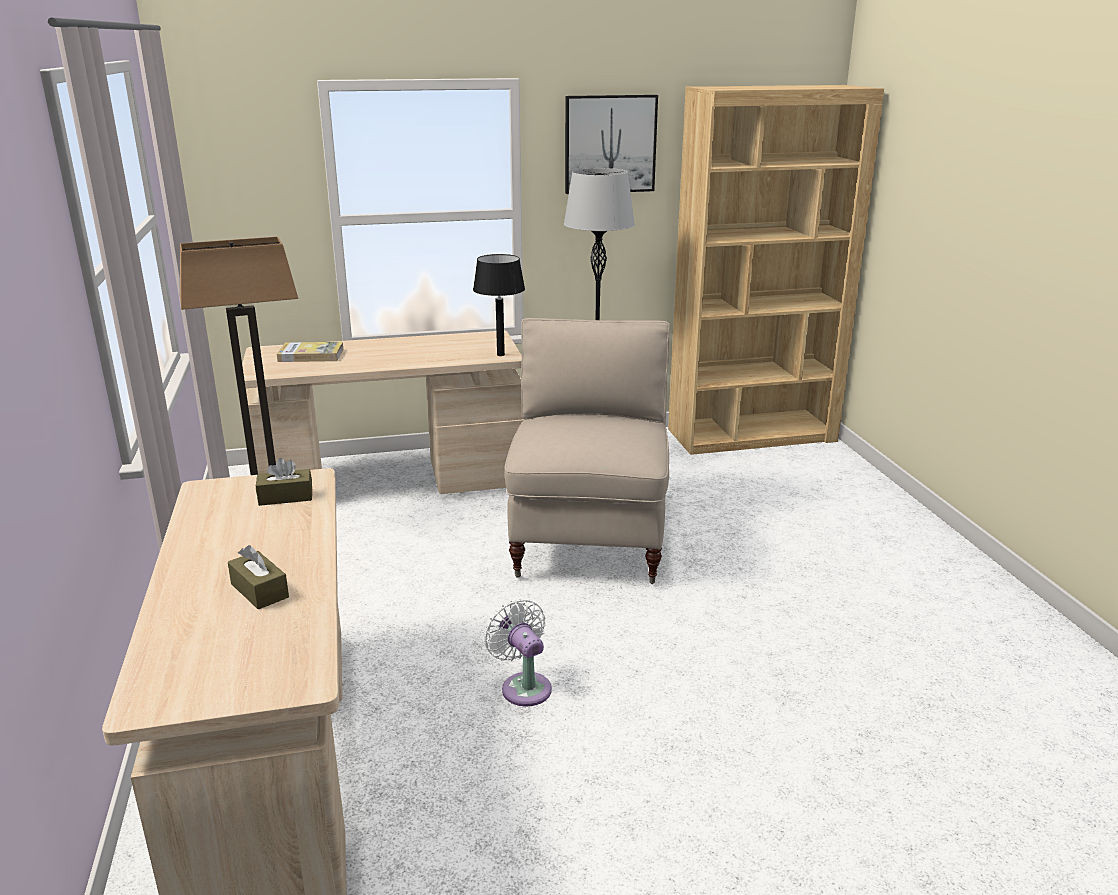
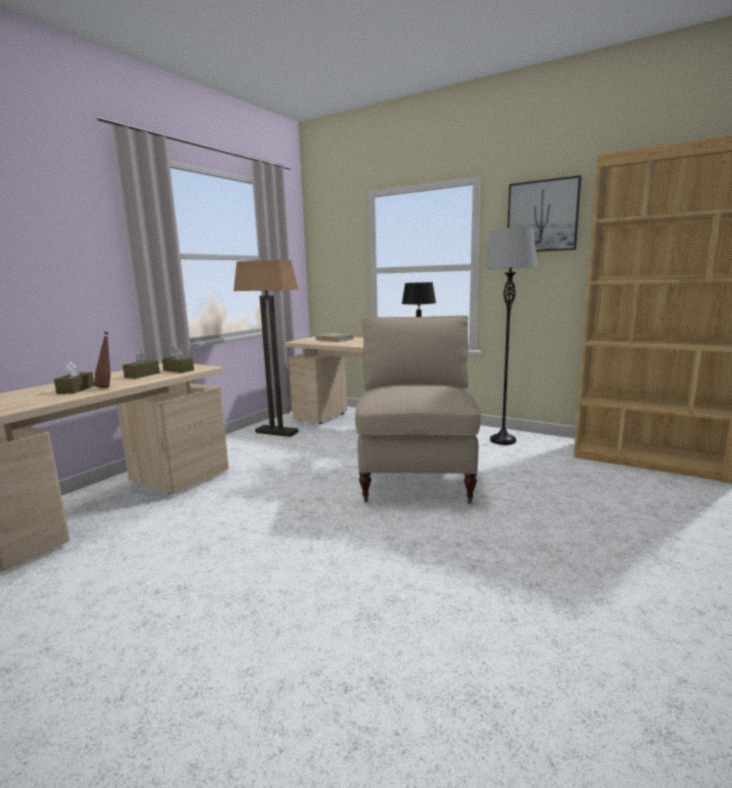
camera: 45 degrees right, 10 degrees down
white fan [484,599,552,707] -> none
beige chair [505,318,670,584] -> beige chair turned 45 degrees counterclockwise [355,315,481,504]
none -> brown bottle [94,332,110,387]
none -> brown tissue box [123,350,160,379]

